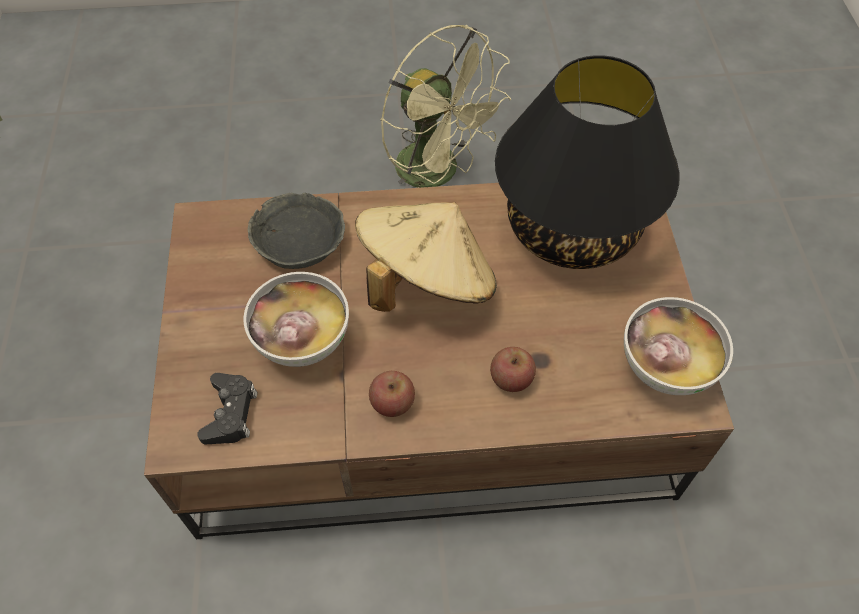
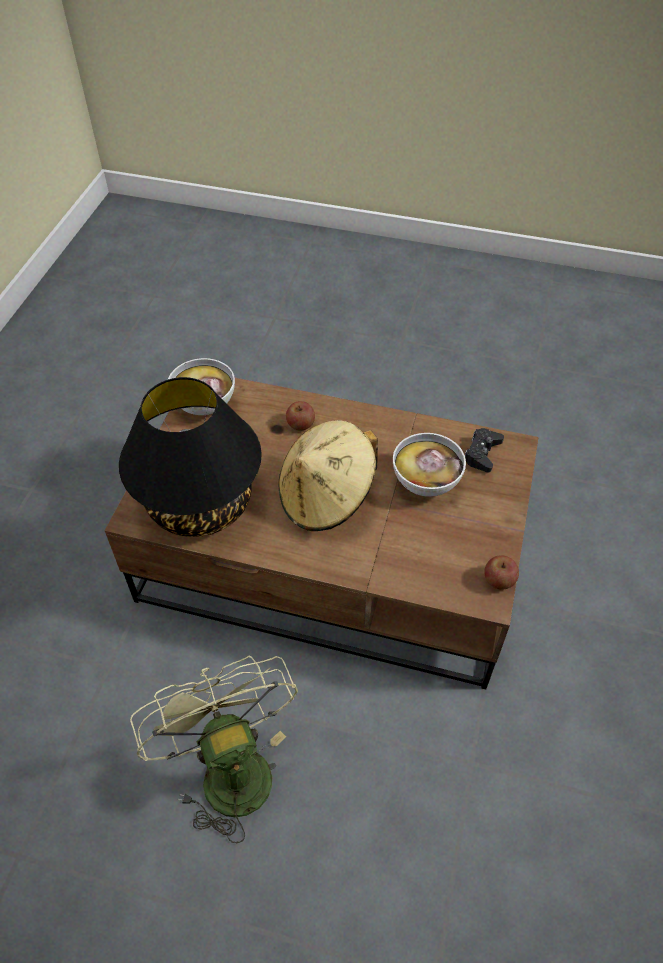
camera: 160 degrees left, 5 degrees down
grey bowl [248,192,345,269] -> none
apple [369,371,415,417] -> apple moved to [484,555,519,590]

